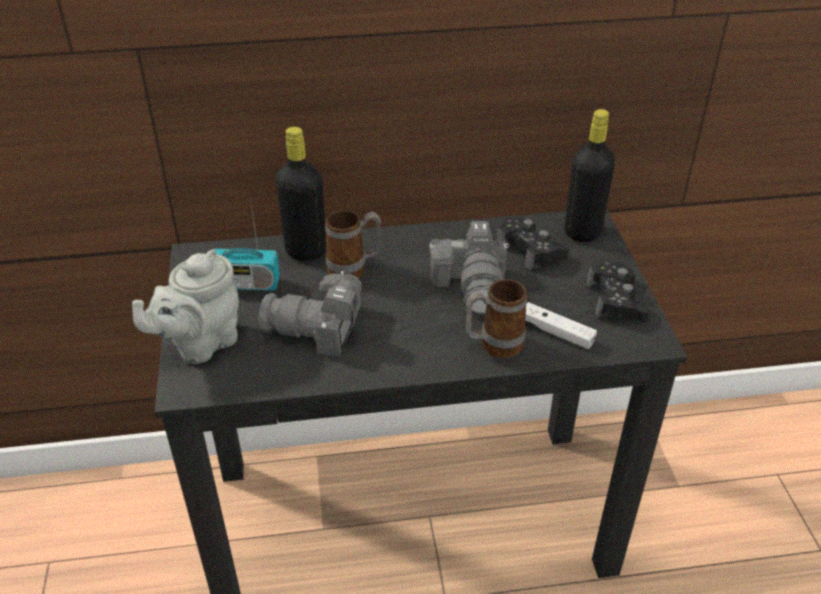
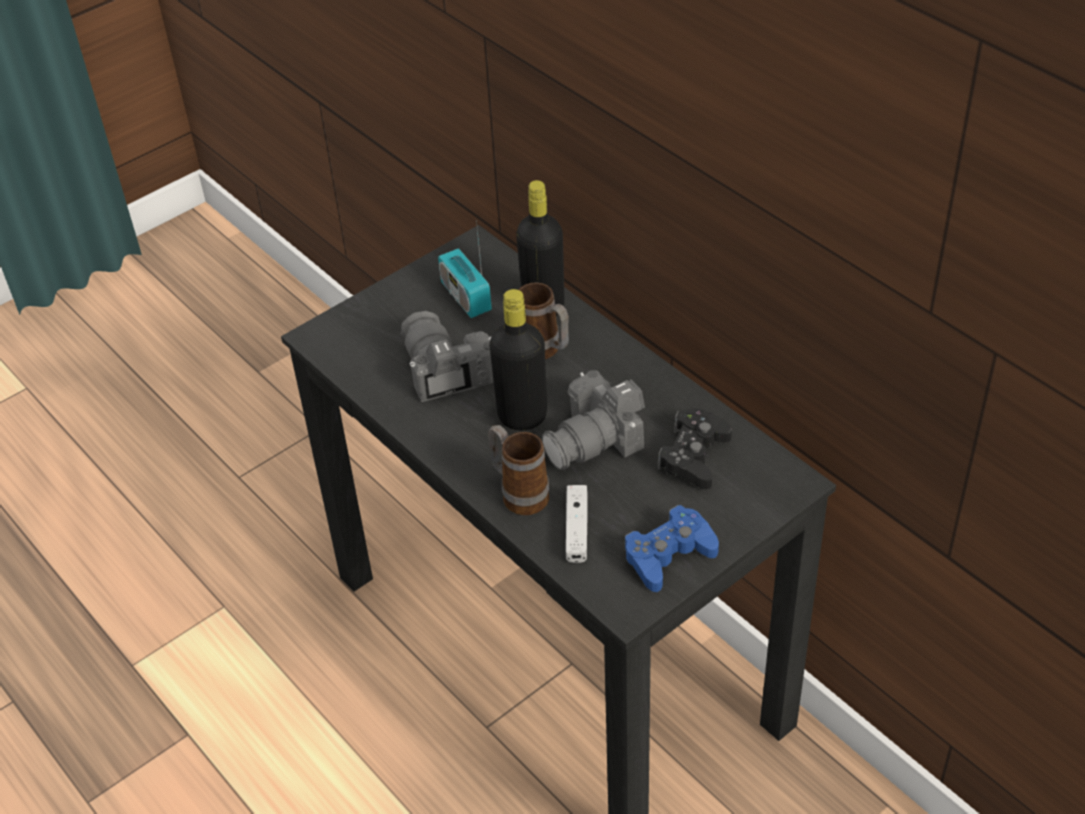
camera: 60 degrees right, 5 degrees up
grey teapot [132,249,239,364] -> none
black bottle [565,109,615,242] -> black bottle moved to [489,289,547,431]
black game controller [587,260,650,322] -> blue game controller [625,505,719,592]

